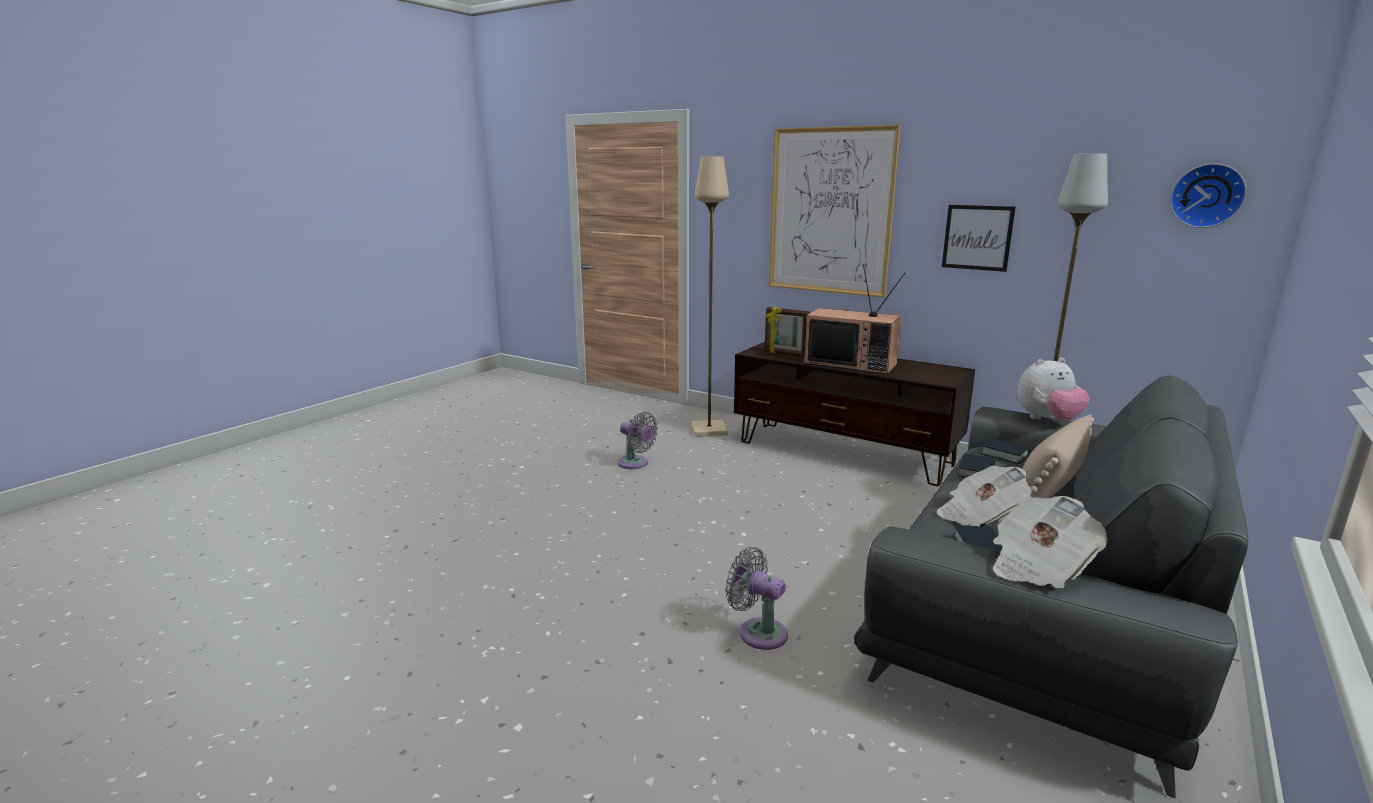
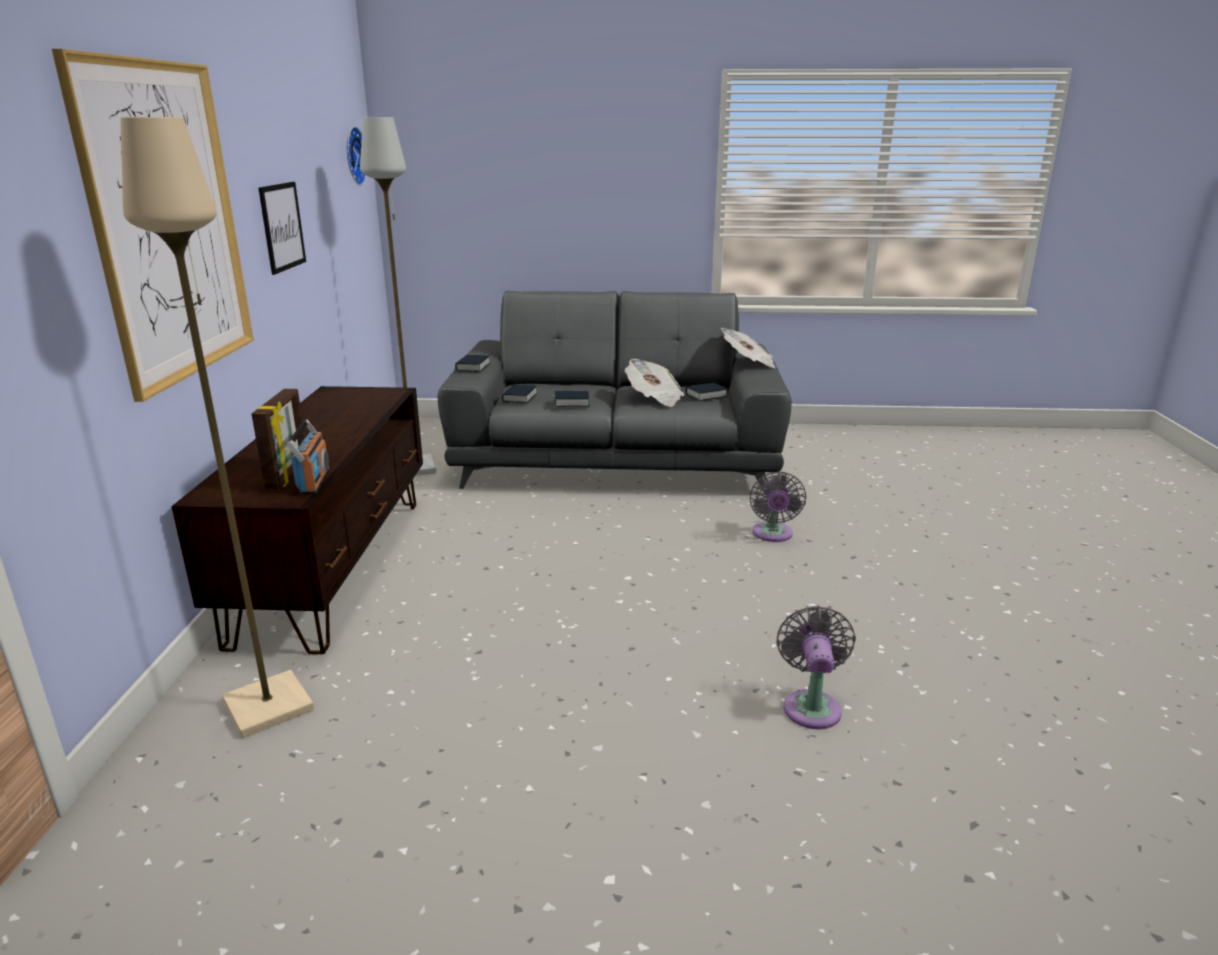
camera: 120 degrees left, 5 degrees up
grey fan [618,412,658,469] -> grey fan moved to [776,605,856,729]
television [804,264,905,374] -> none
plush toy [1017,358,1090,421] -> book [455,355,490,372]
beige pillow [1022,414,1094,498] -> none
none -> radio [286,420,330,495]

